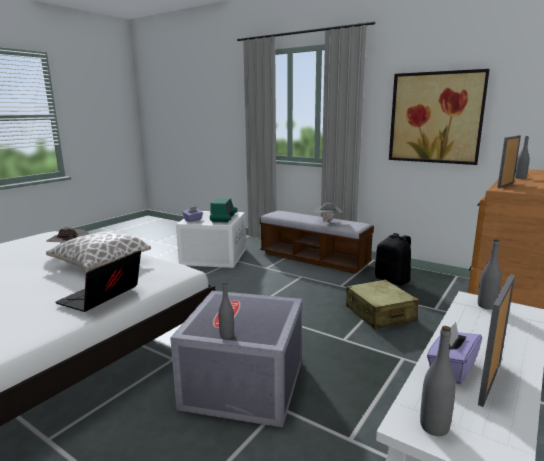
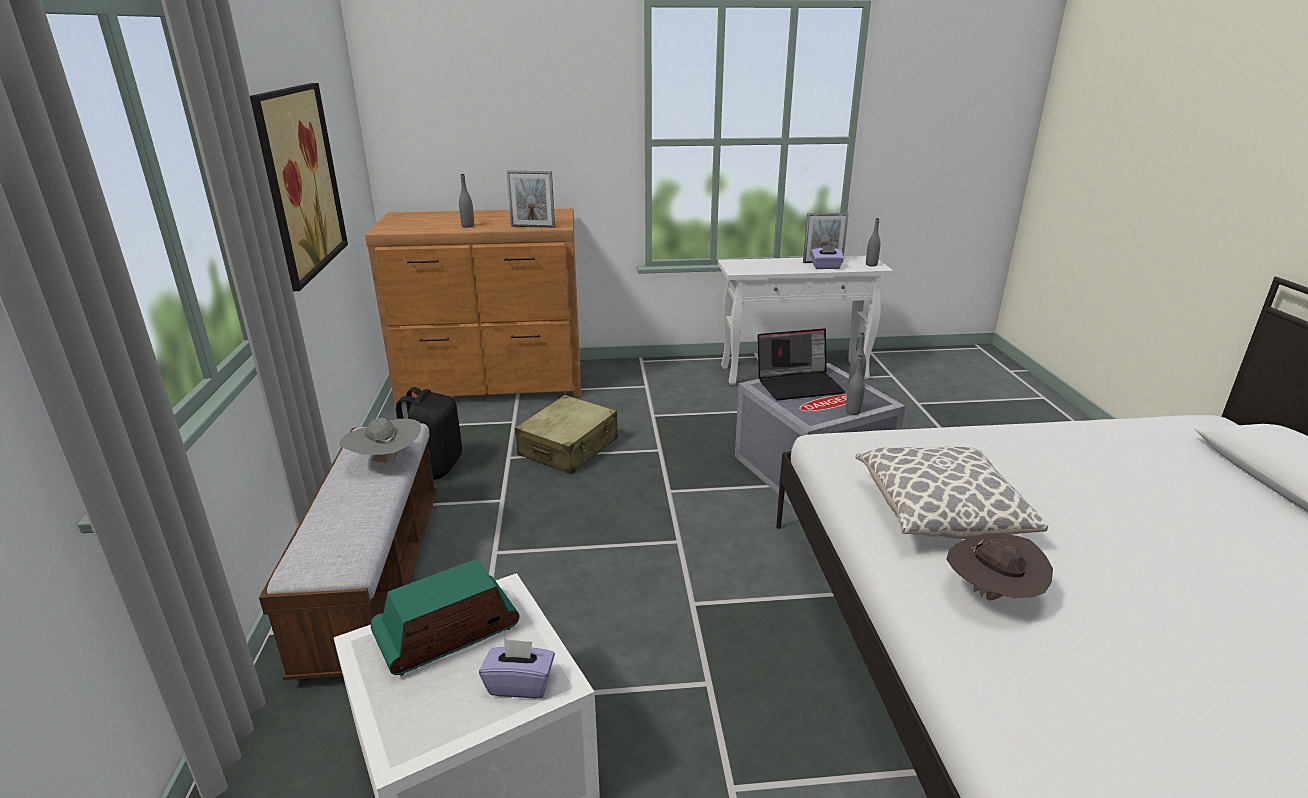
camera: 130 degrees left, 10 degrees up
laptop [55,250,141,312] -> laptop moved to [758,328,845,400]
grey bottle [478,239,502,310] -> grey bottle moved to [846,355,865,415]

